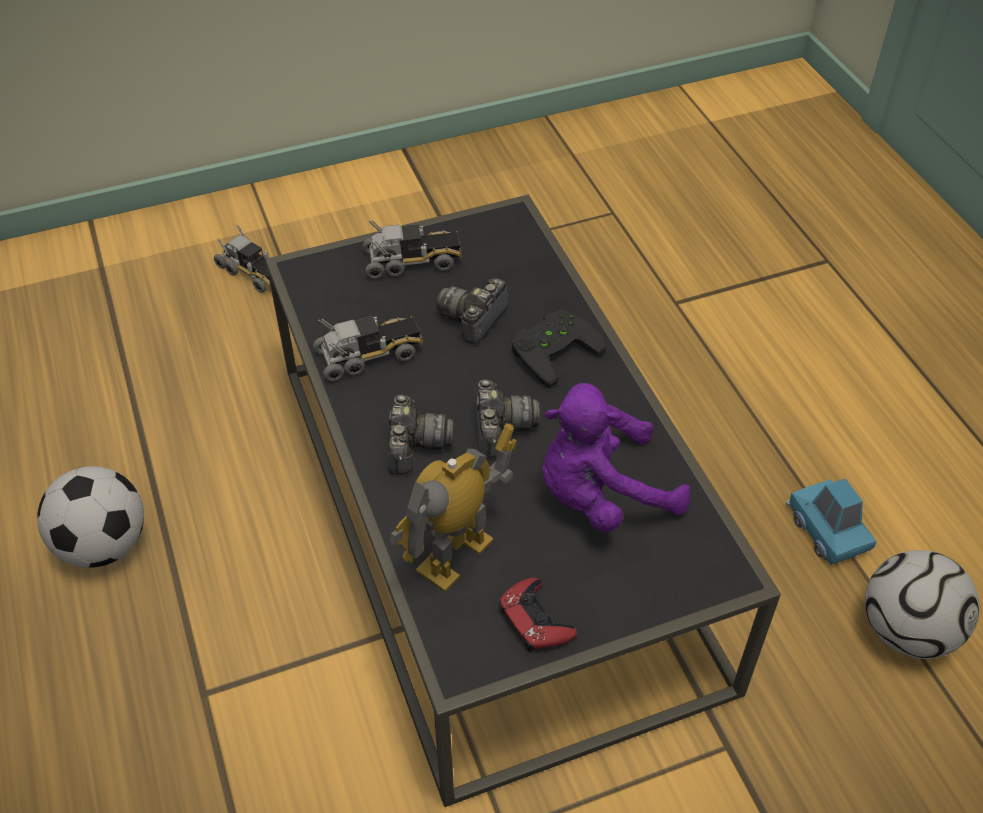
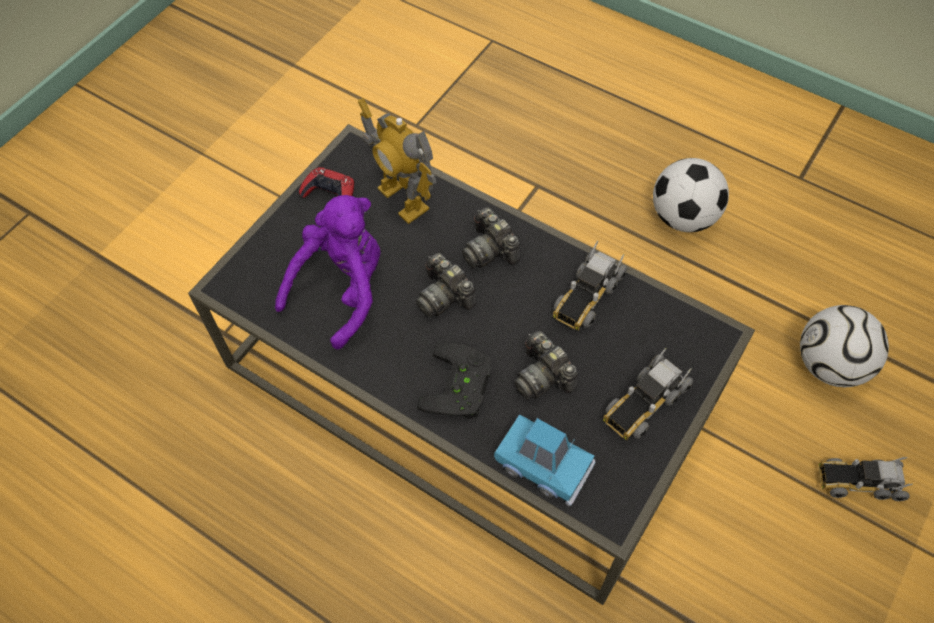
camera: 145 degrees right, 10 degrees up
toy robot [390,423,517,592] -> toy robot turned 135 degrees clockwise [358,98,436,224]
camera [436,278,508,345] -> camera turned 150 degrees clockwise [514,331,578,400]
blue toy car [786,478,876,565] -> blue toy car moved to [494,414,595,506]
football [865,550,980,659] -> football moved to [800,305,889,387]

